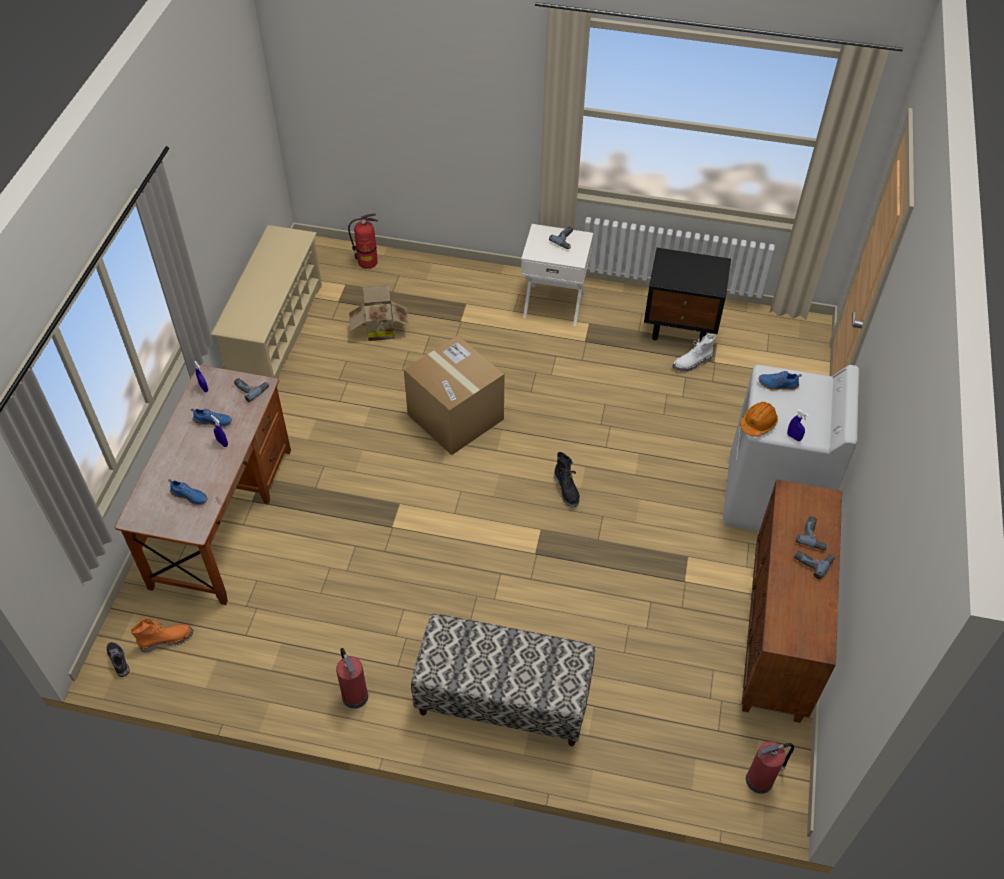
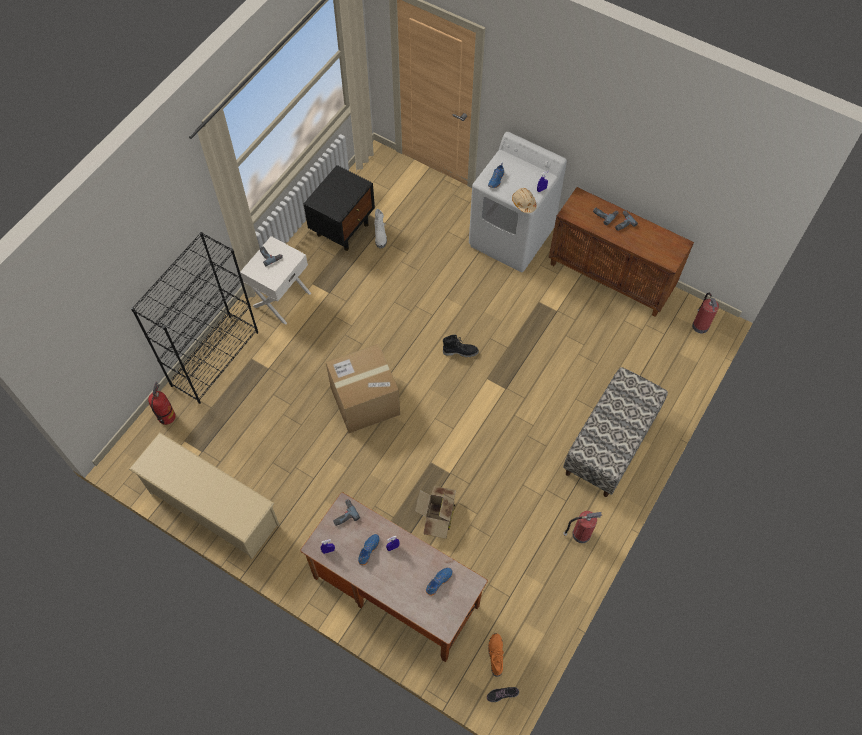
camera: 70 degrees left, 10 degrees up
cardboard box [349,285,409,341] -> cardboard box moved to [415,486,456,539]
orange hard hat [740,402,778,437] -> beige hard hat [512,188,537,213]
none -> black bookcase [131,232,258,404]

